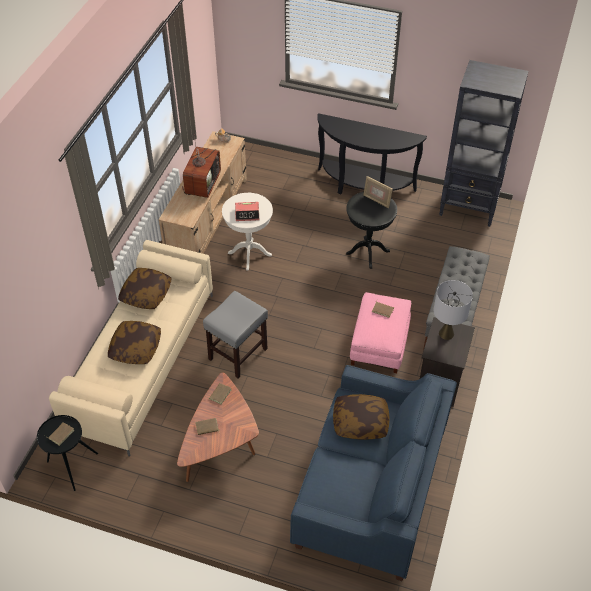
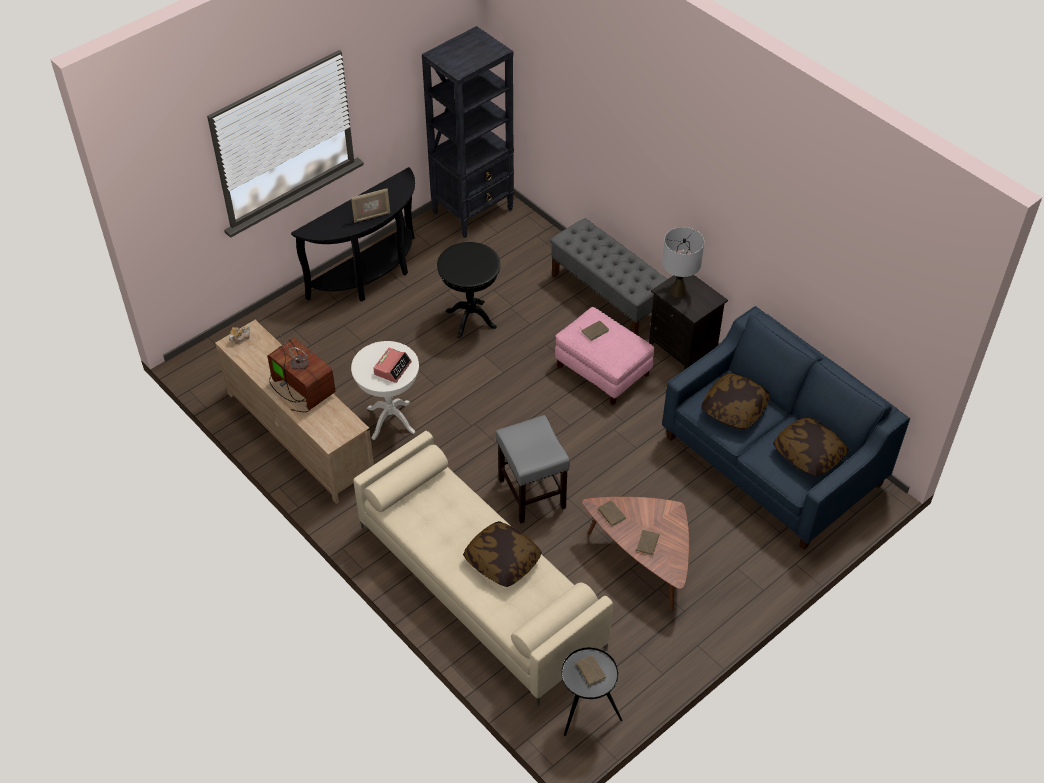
camera: 60 degrees left, 0 degrees up
pillow [118,268,171,309] -> pillow moved to [773,417,849,477]
picture frame [363,176,393,208] -> picture frame moved to [351,188,390,223]

